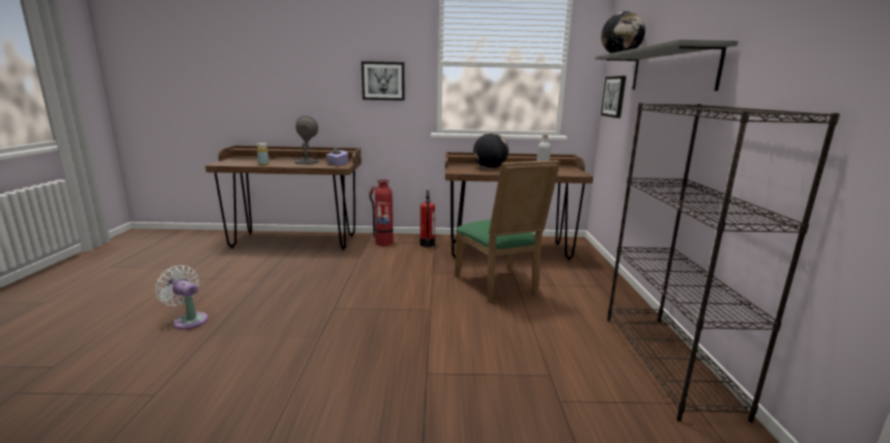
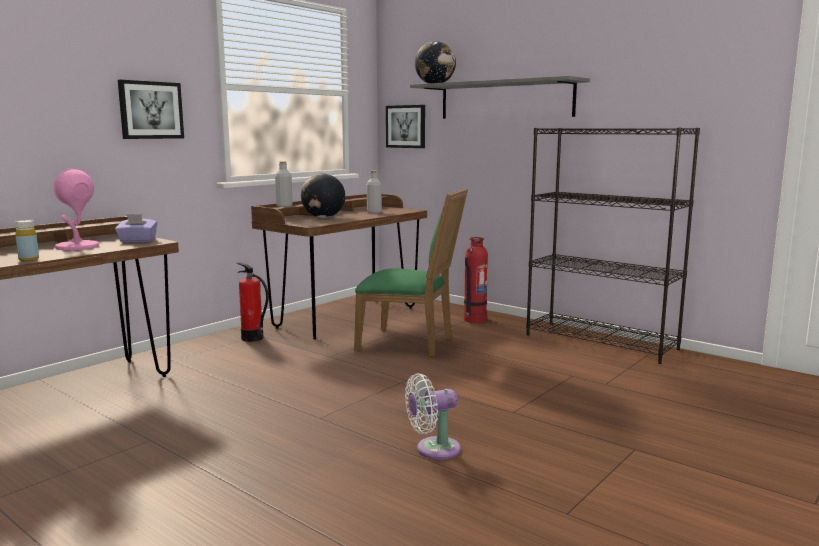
camera: 50 degrees left, 5 degrees down
white fan [155,265,208,329] -> white fan moved to [405,373,461,460]
grey table lamp [294,116,319,164] -> pink table lamp [54,168,99,250]
fire extinguisher [369,180,393,246] -> fire extinguisher moved to [464,237,488,323]
none -> grey bottle [275,161,293,207]

